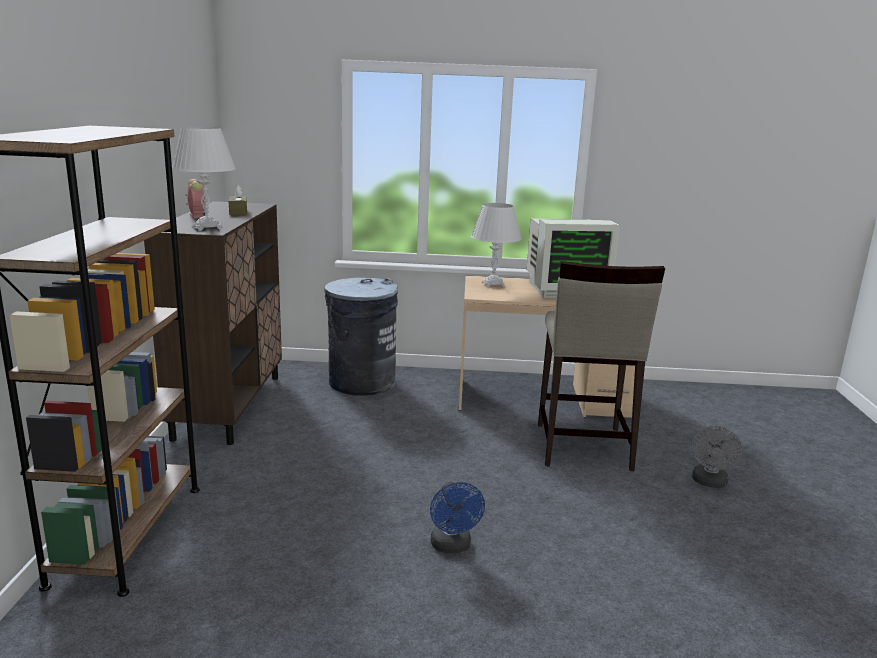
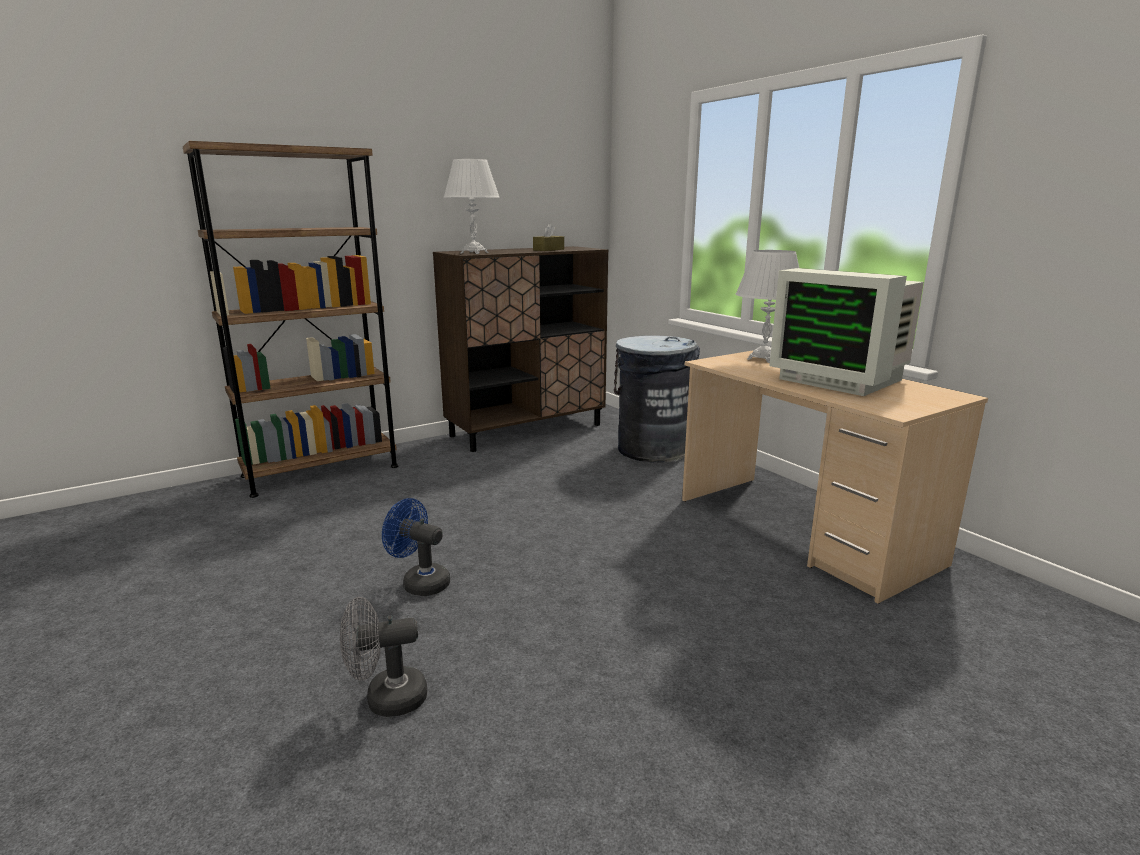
camera: 55 degrees right, 0 degrees up
alarm clock [185,179,205,218] -> none
blue fan [430,482,485,554] -> blue fan turned 75 degrees clockwise [382,498,450,596]
beige stool [538,261,665,471] -> none
grey fan [692,426,742,488] -> grey fan moved to [340,597,427,717]

